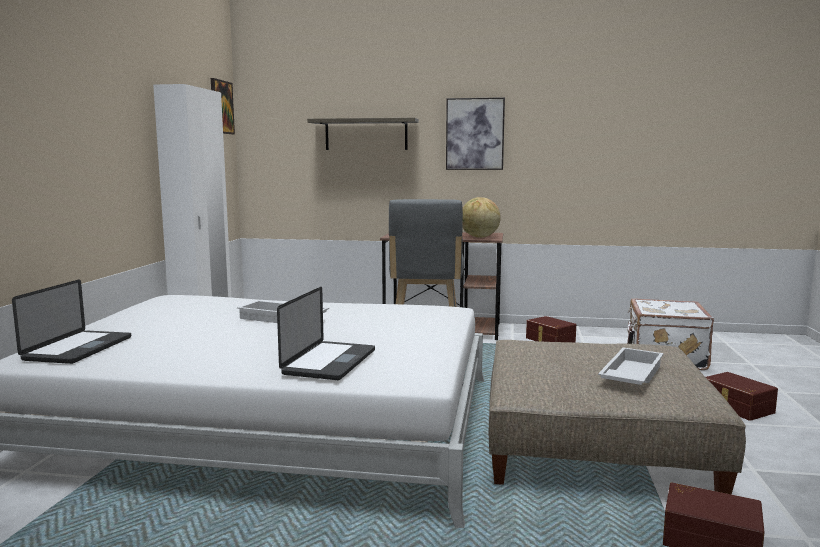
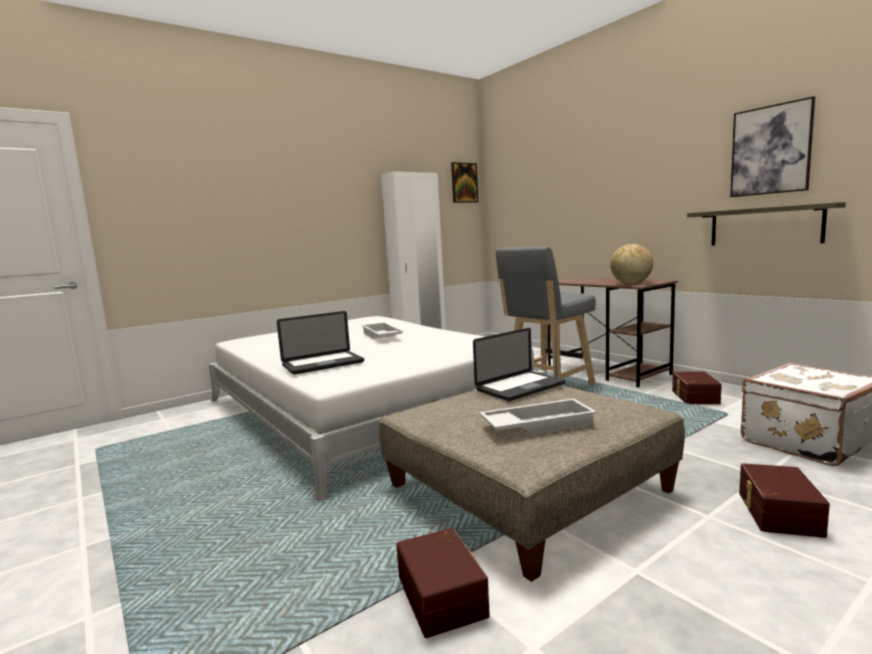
camera: 45 degrees right, 0 degrees up
laptop [12,279,131,364] -> laptop moved to [473,328,565,401]
shelf [307,118,419,150] -> shelf moved to [687,202,846,245]
picture [446,97,505,170] -> picture moved to [730,96,815,197]

